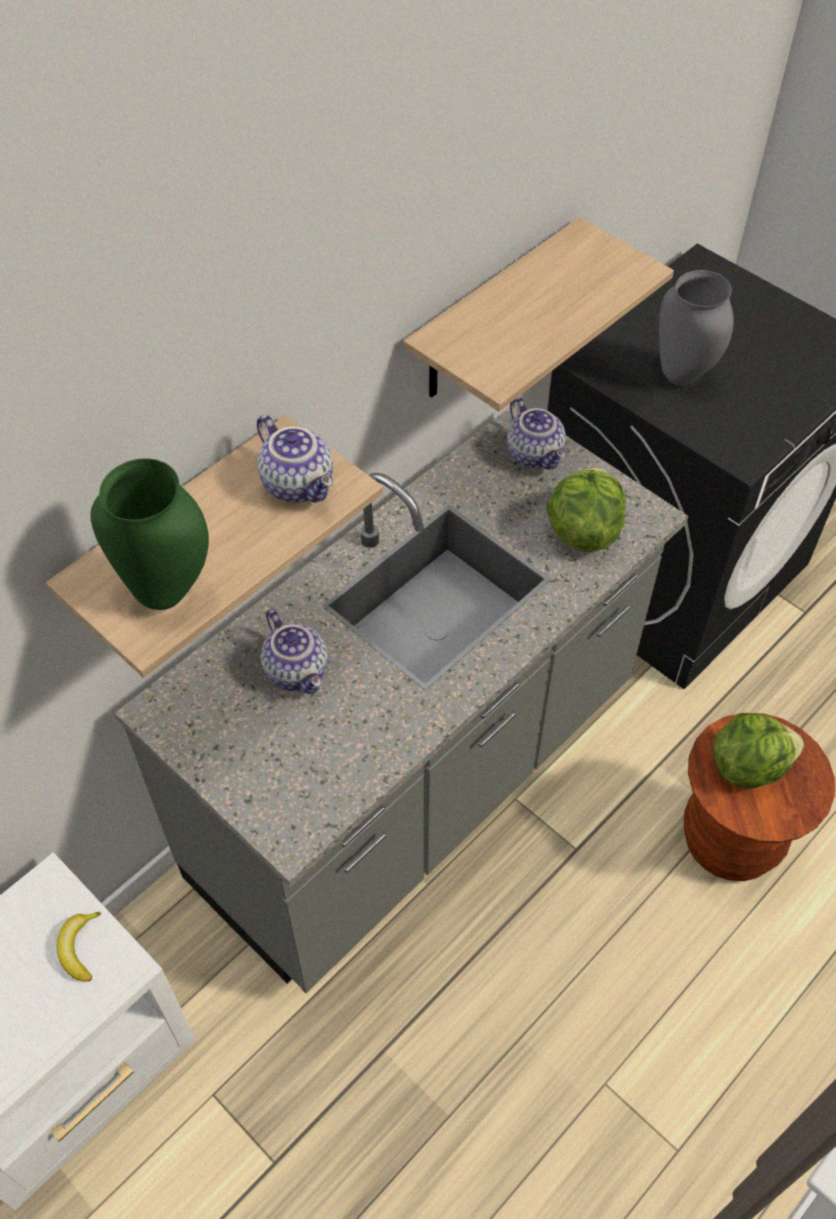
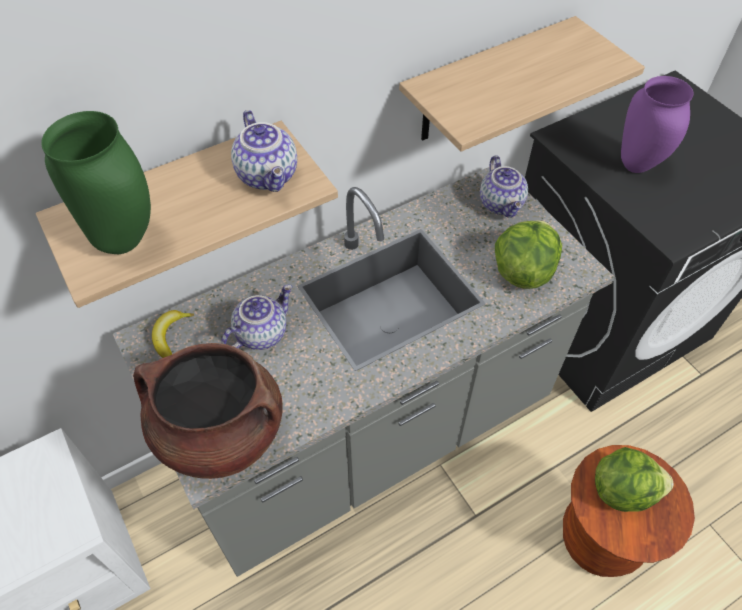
camera: 15 degrees right, 0 degrees up
banana [57,912,101,982] -> banana moved to [152,310,194,358]
teapot [261,609,328,694] -> teapot turned 120 degrees counterclockwise [221,284,293,350]
grey vase [659,270,734,386] -> purple vase [621,76,693,173]
none -> brown cooking pot [133,343,283,479]

